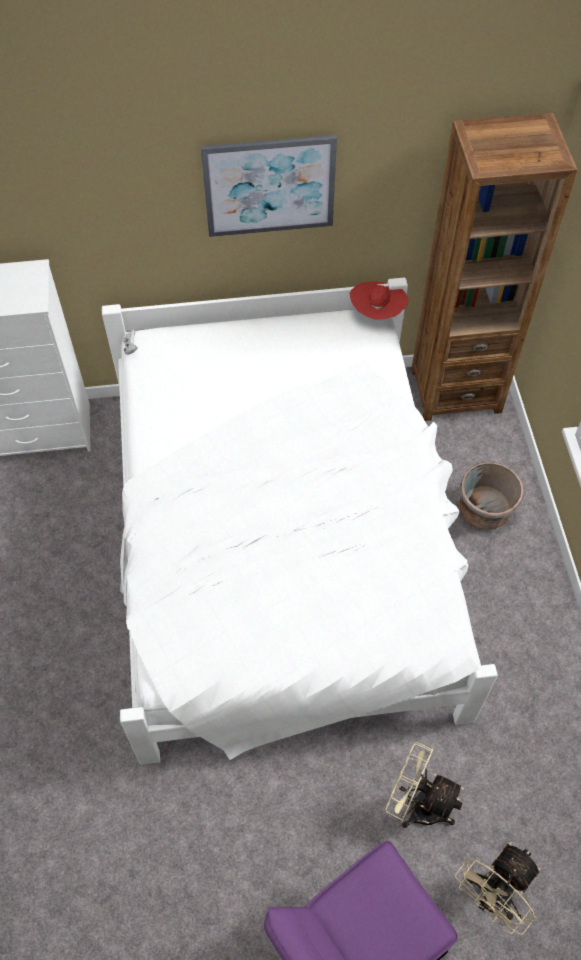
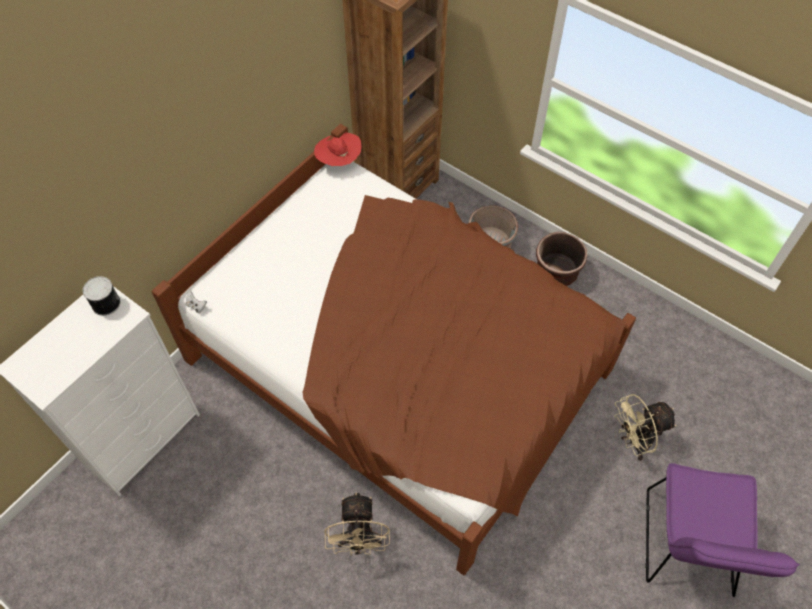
camera: 45 degrees left, 0 degrees up
white bed [102,277,498,765] -> brown bed [152,124,636,576]
picture [201,135,337,237] -> none
beige fan [455,842,541,935] -> beige fan moved to [324,492,390,556]
none -> can [83,276,121,316]
none -> brown planter [536,232,587,286]

